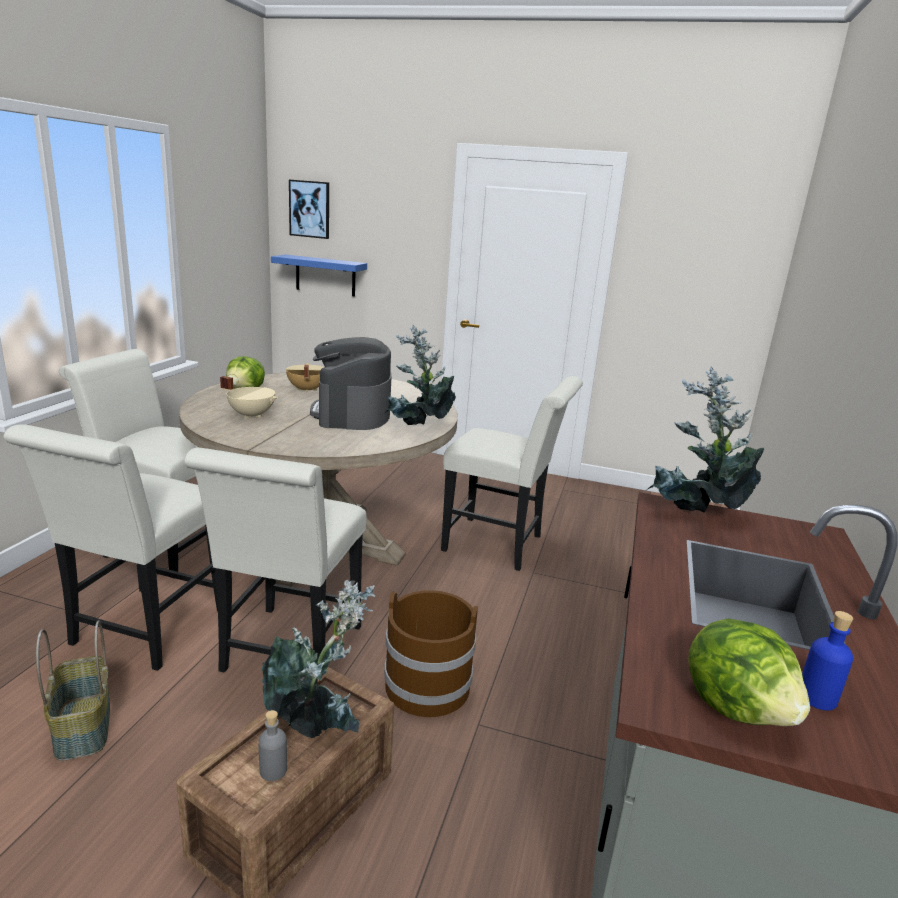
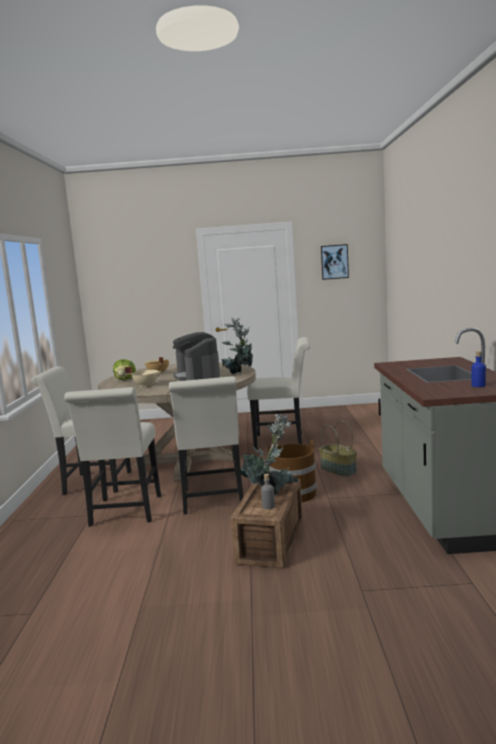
camera: 15 degrees left, 10 degrees down
basket [36,621,110,761] -> basket moved to [319,421,357,477]
blue shelf [271,255,367,297] -> none
picture [289,180,329,239] -> picture moved to [321,244,349,280]
potted plant [645,366,764,512] -> none
lettuce [688,618,810,726] -> none

